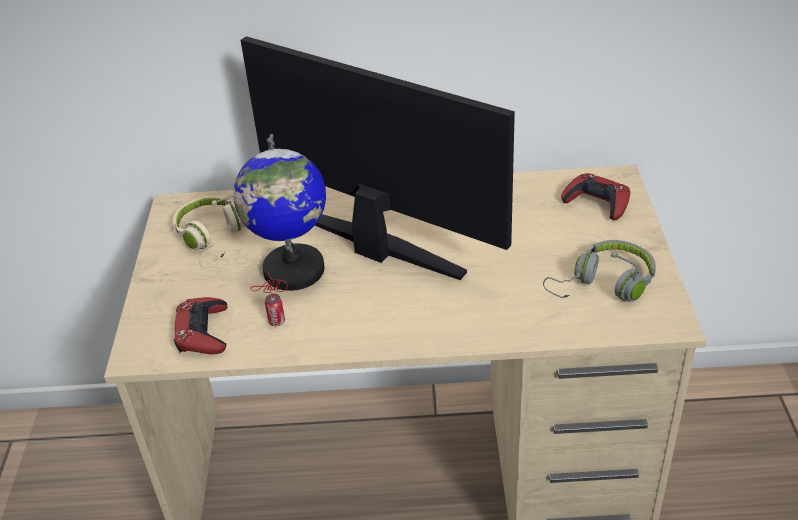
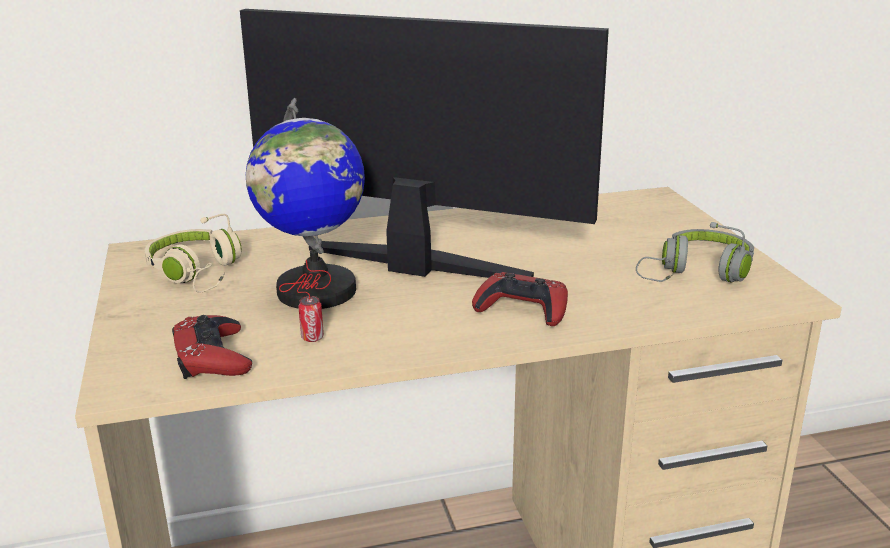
camera: 15 degrees left, 15 degrees down
red game controller [561,173,630,220] -> red game controller moved to [472,272,568,326]

